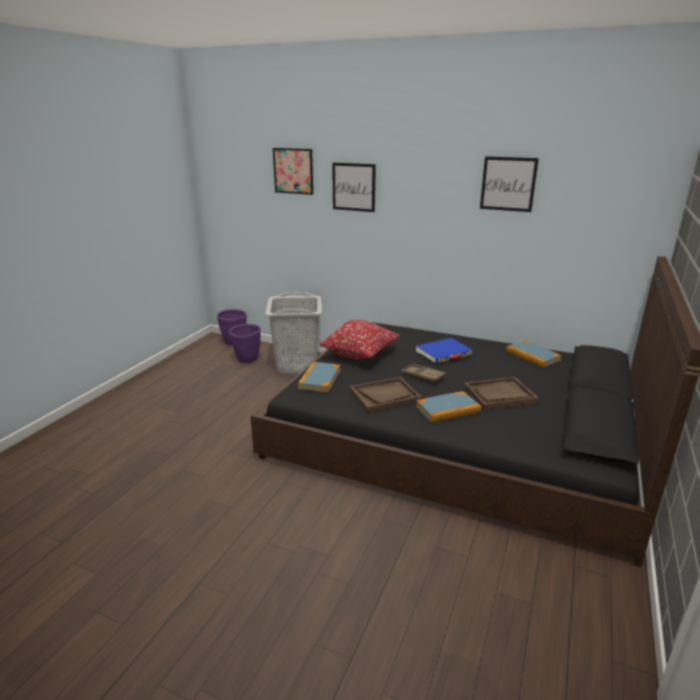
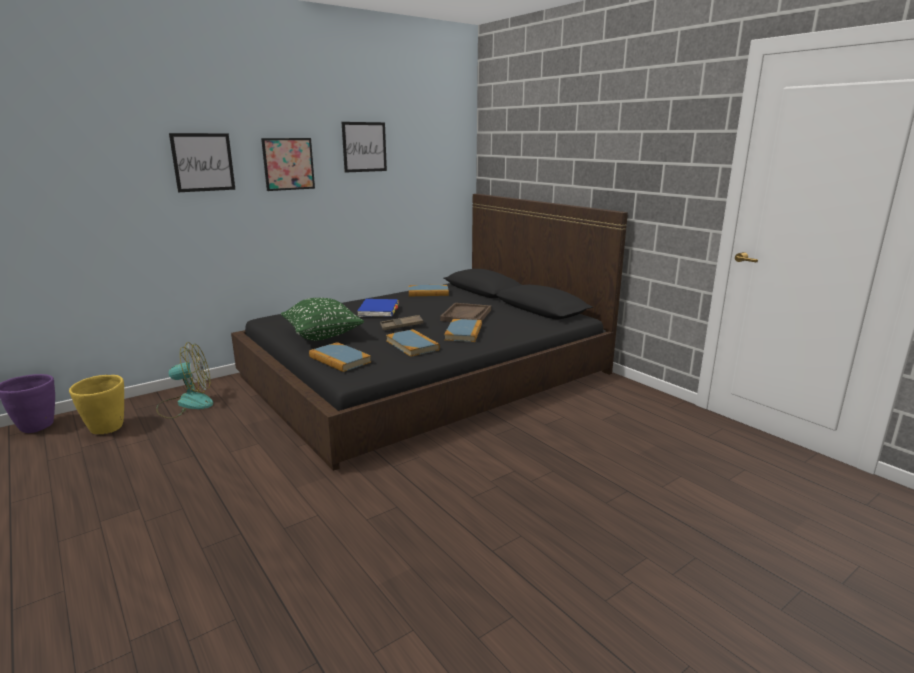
camera: 60 degrees left, 5 degrees down
purple planter [229,324,261,363] -> yellow planter [69,375,124,434]
grey laundry basket [265,292,322,374] -> fan [156,342,213,419]
picture [273,148,313,195] -> picture moved to [261,138,315,191]
red pillow [319,320,400,360] -> green pillow [281,298,364,341]
brown tray [350,377,421,413] -> book [386,329,440,357]

